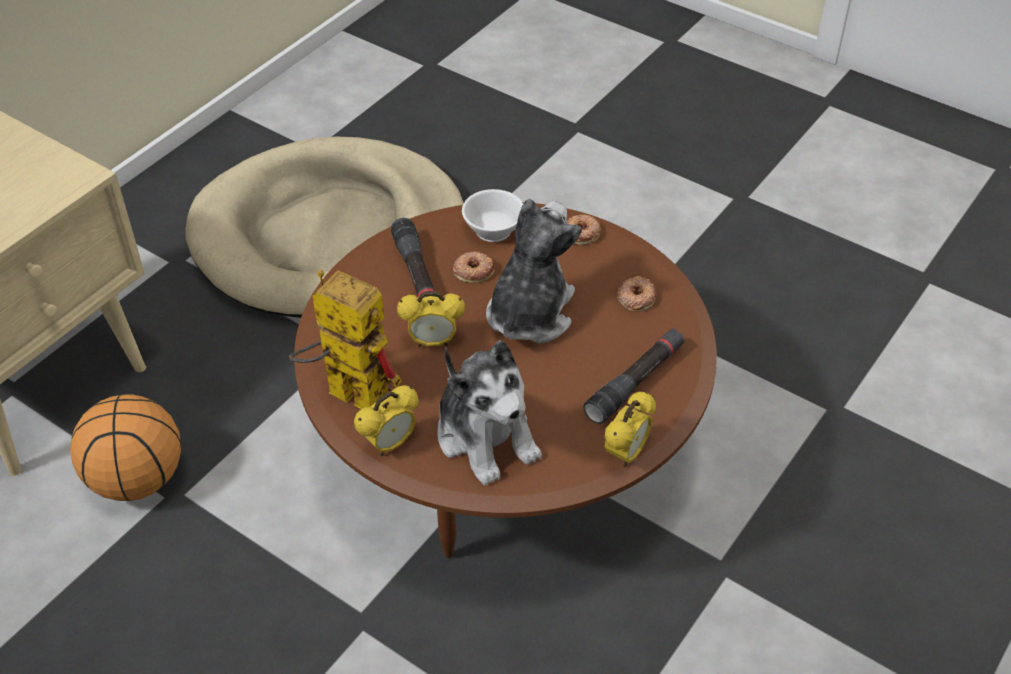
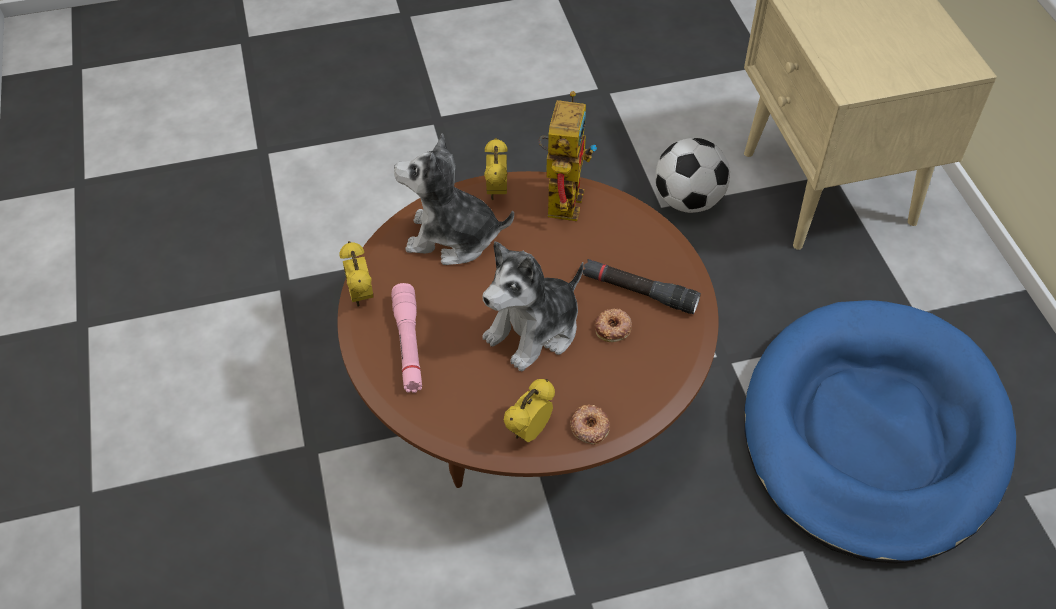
camera: 130 degrees right, 5 degrees up
basketball [70,394,181,501] -> football [655,138,730,213]
beige dog bed [185,137,464,318] -> blue dog bed [744,300,1016,564]
toy robot [289,270,402,409] -> toy robot turned 60 degrees counterclockwise [539,91,597,221]
alarm clock [397,291,465,347] -> alarm clock moved to [504,379,555,443]
white cup [462,189,523,242] -> none
plush toy [486,198,582,343] -> plush toy turned 75 degrees clockwise [482,241,584,371]
black flashlight [584,328,685,424] -> pink flashlight [391,283,422,393]
donut [617,276,656,312] -> none

